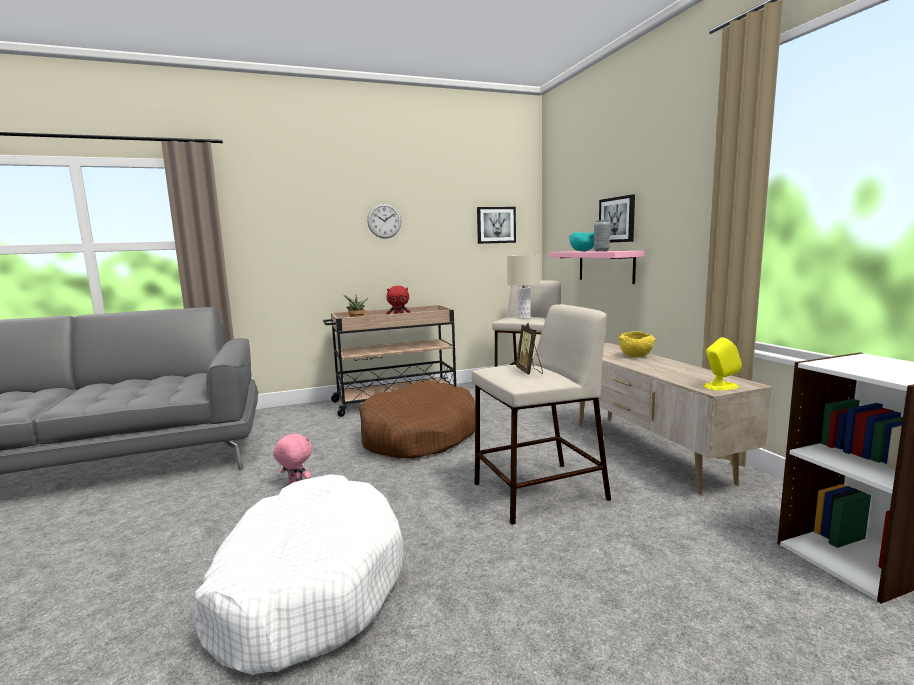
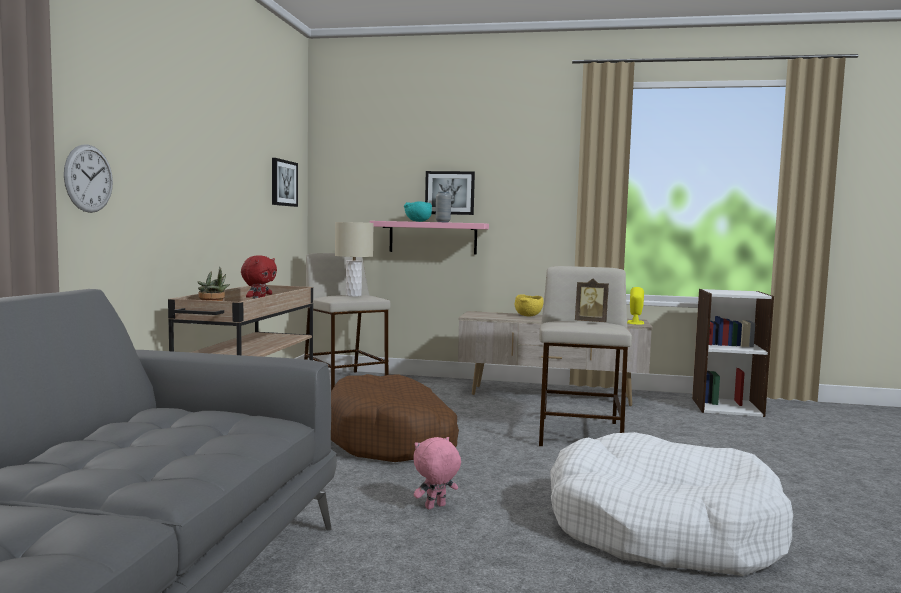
camera: 60 degrees left, 5 degrees down
wall clock [367,203,401,239] -> wall clock moved to [64,145,113,213]

